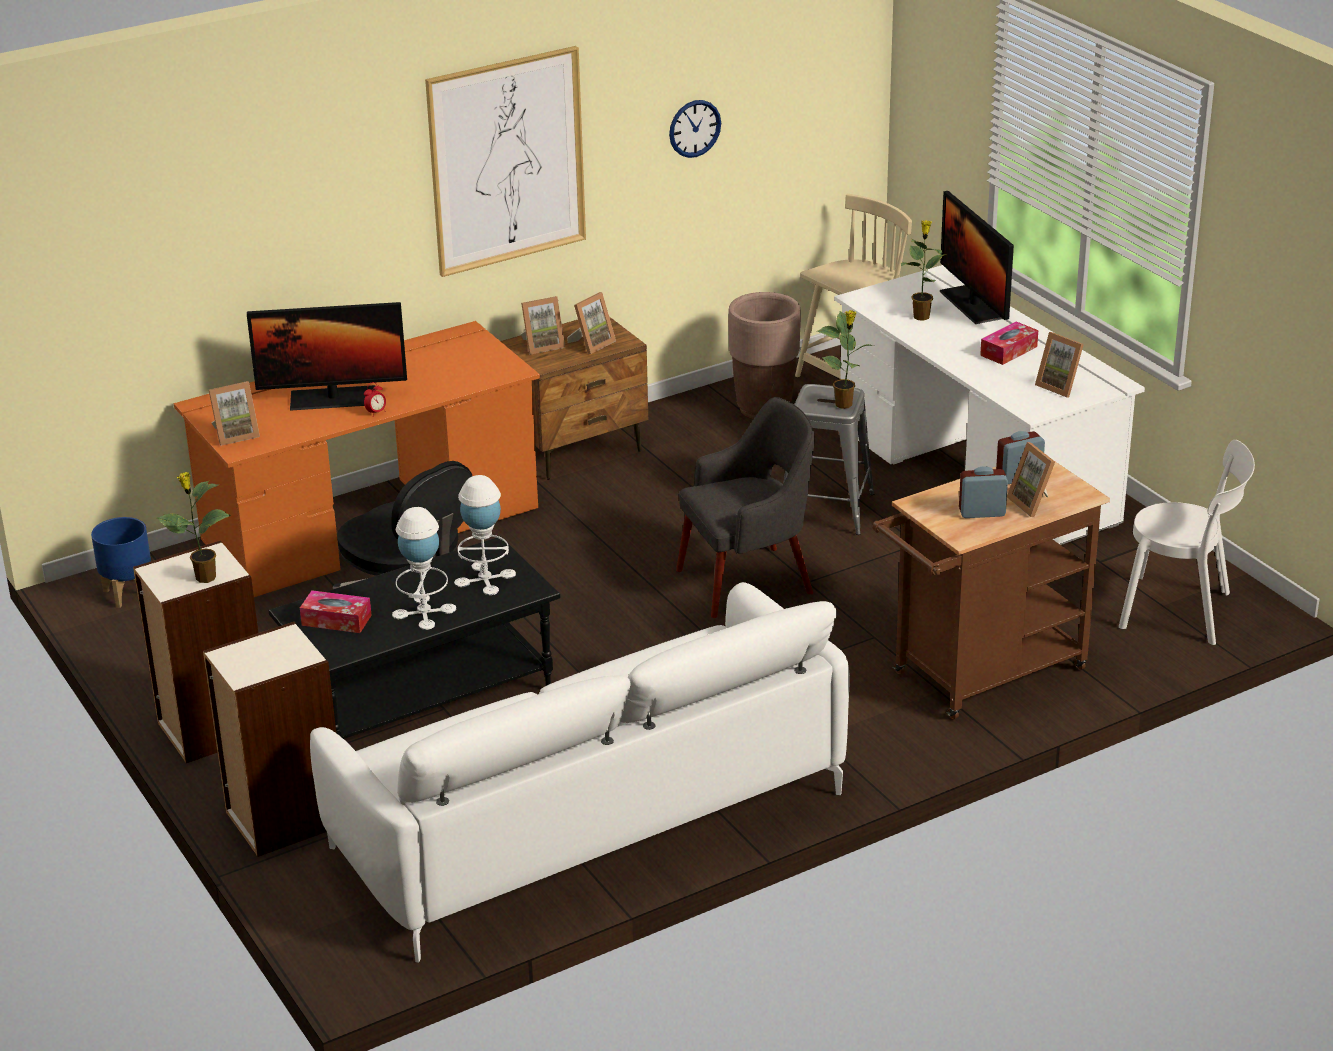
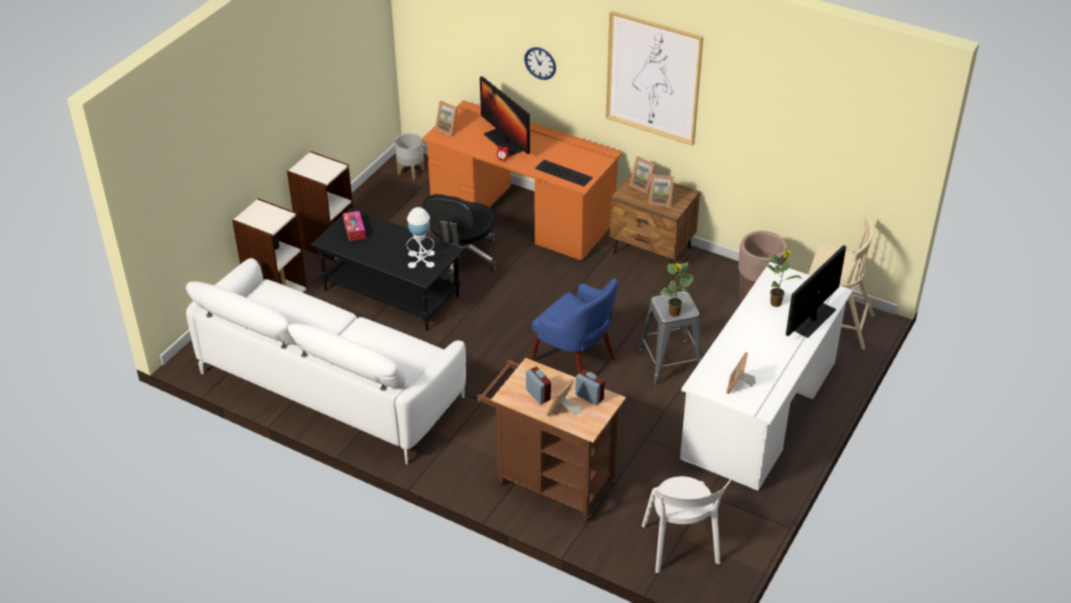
camera: 60 degrees right, 10 degrees up
blue planter [91,517,151,608] -> grey planter [395,133,424,180]
potted plant [157,472,231,583] -> none
white table lamp [392,507,456,630] -> none
wall clock [669,100,721,158] -> wall clock moved to [524,47,556,80]
grey armchair [676,397,815,618] -> blue armchair [530,279,617,374]
tissue box [980,321,1038,365] -> none
none -> keyboard [535,160,593,186]

